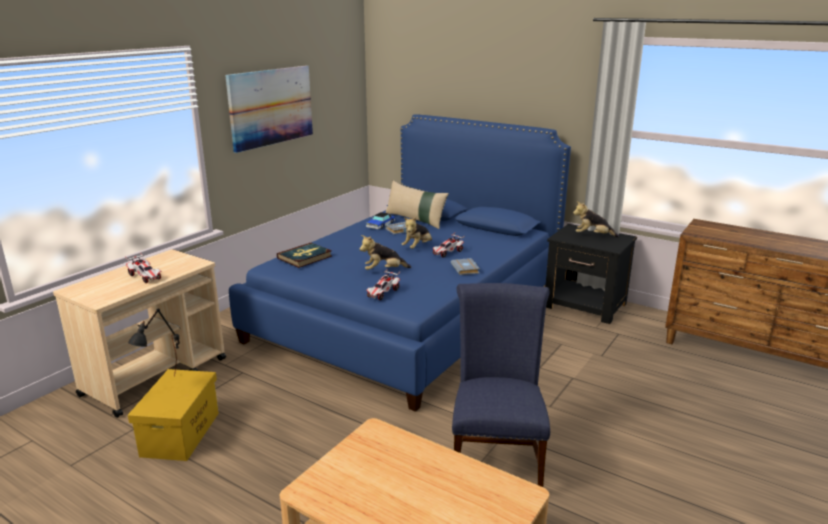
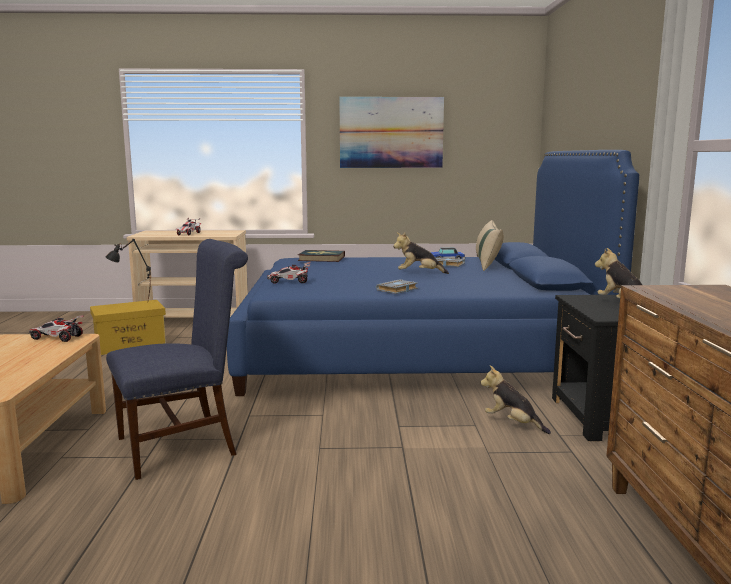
camera: 55 degrees right, 10 degrees down
plush toy [360,235,411,270] -> plush toy moved to [480,366,551,434]
toy car [432,233,464,258] -> toy car moved to [29,315,84,342]

